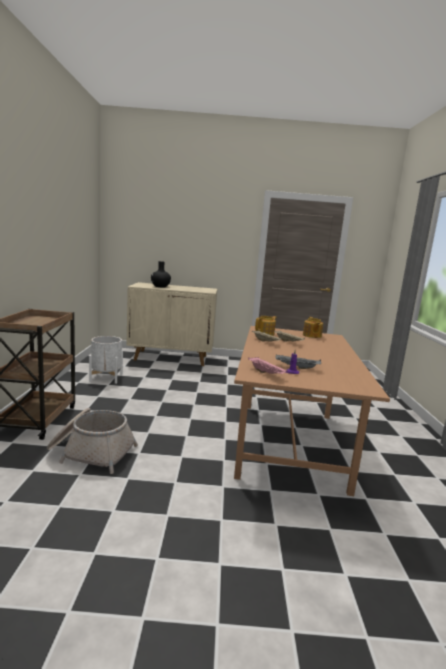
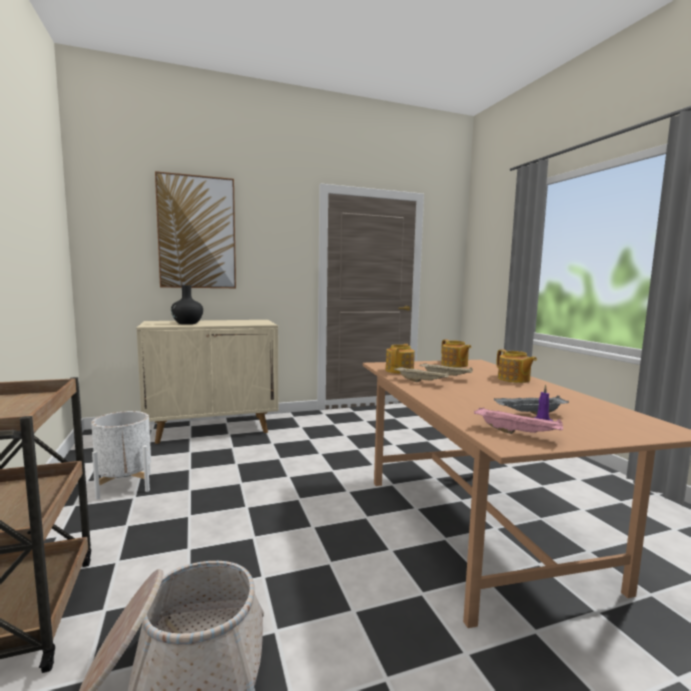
camera: 20 degrees left, 5 degrees down
none -> picture [155,171,236,288]
none -> teapot [497,349,537,383]

